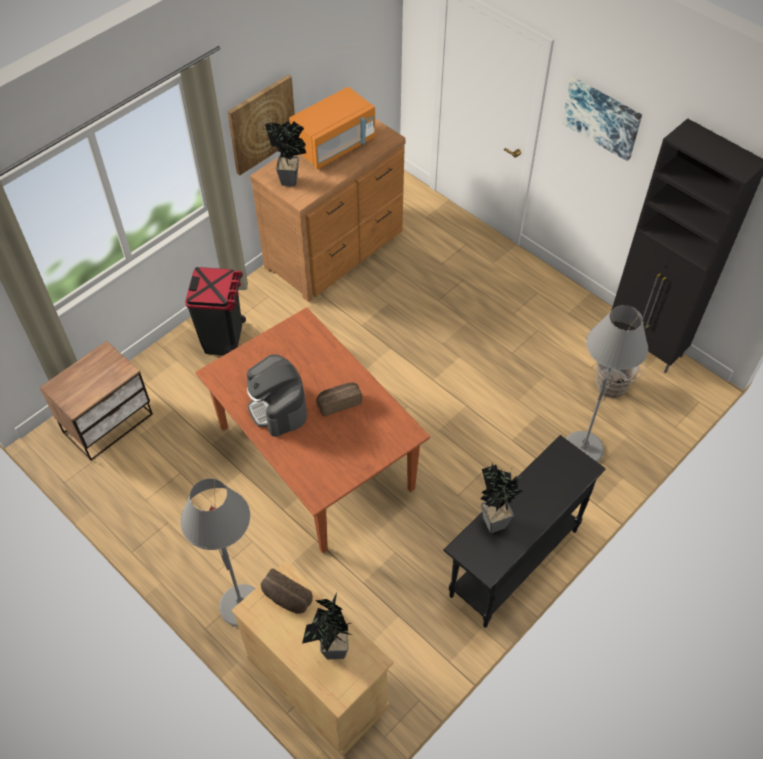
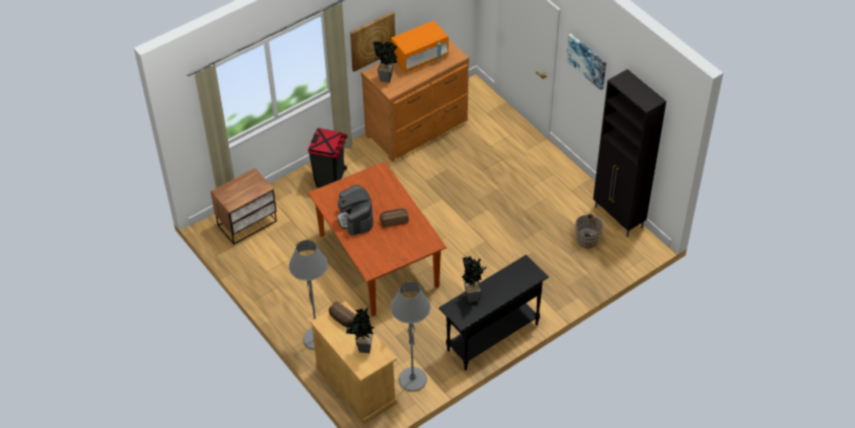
camera: 10 degrees right, 5 degrees down
grey floor lamp [566,305,648,462] -> grey floor lamp moved to [390,282,431,392]

